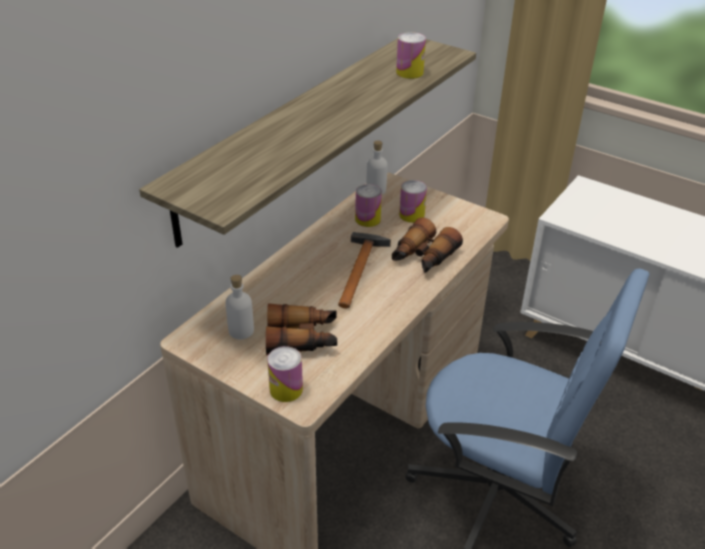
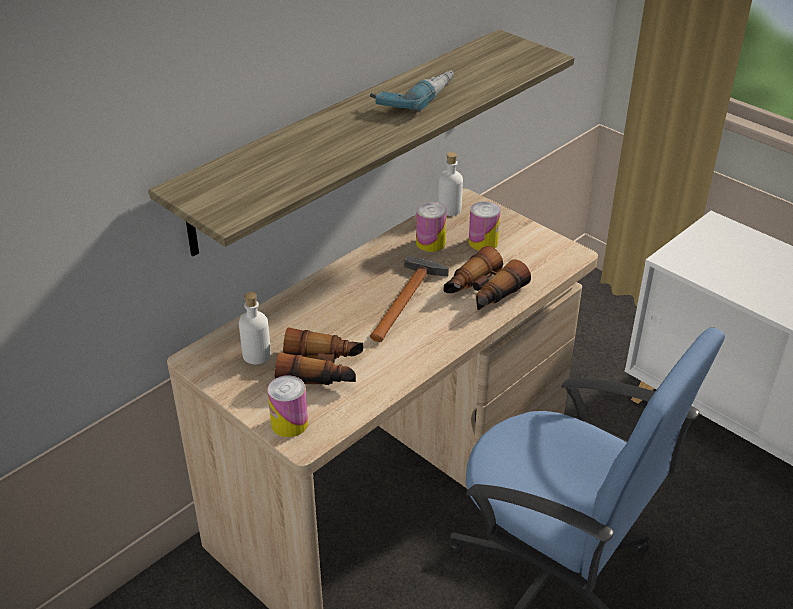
camera: 10 degrees right, 0 degrees up
can [396,32,426,79] -> none
none -> power drill [370,70,454,111]

